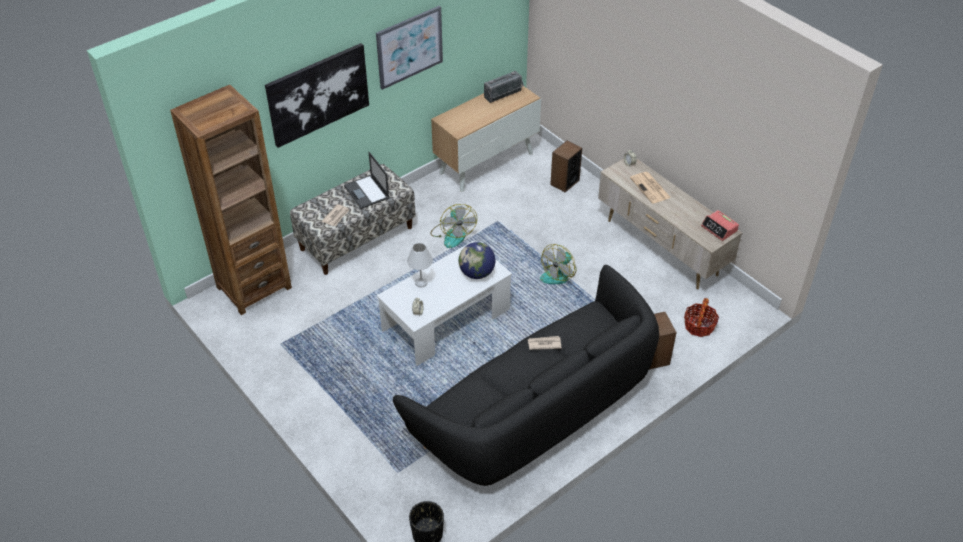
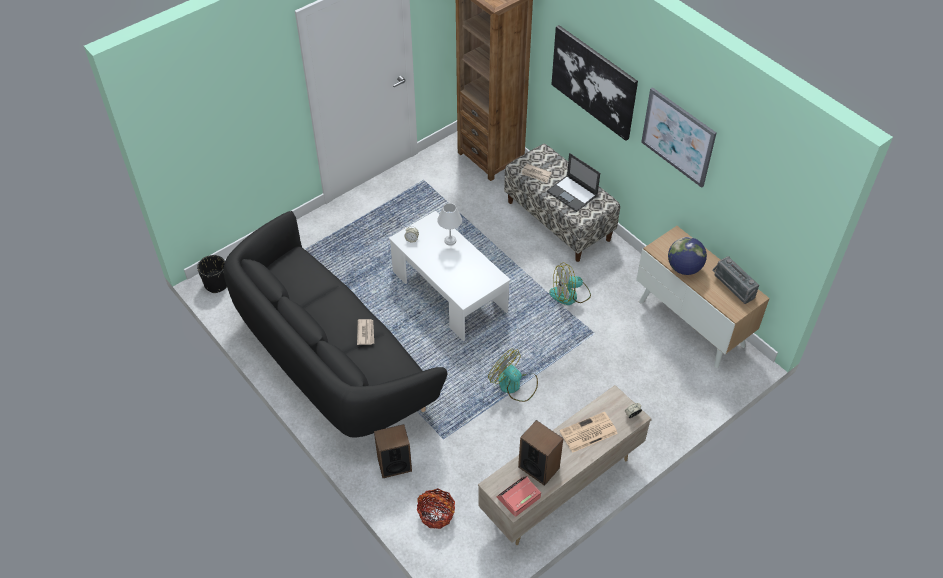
camera: 90 degrees right, 5 degrees up
laptop [344,152,389,209] -> laptop turned 105 degrees counterclockwise [547,153,600,212]
globe [459,242,495,279] -> globe moved to [668,237,707,275]
speaker [550,140,582,193] -> speaker moved to [518,420,563,486]

